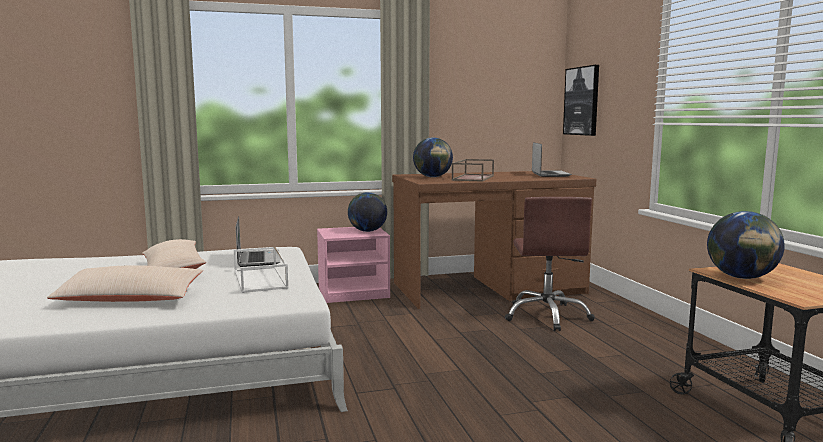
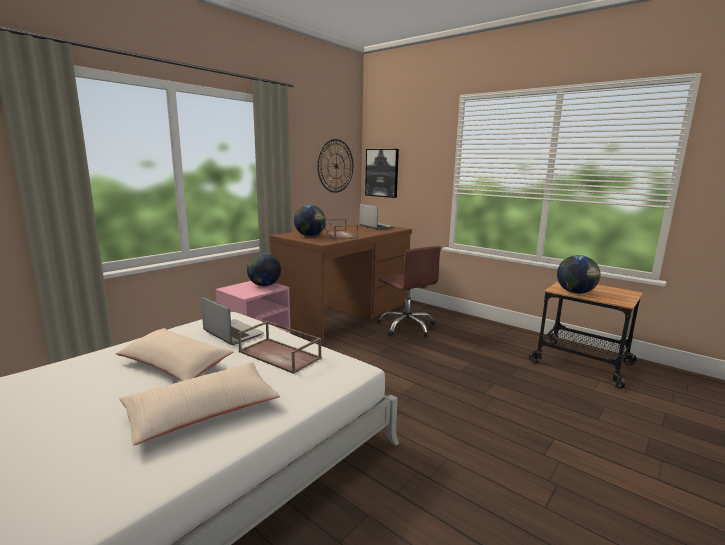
camera: 35 degrees left, 5 degrees up
white tray [234,247,289,293] -> brown tray [238,321,322,374]
none -> wall clock [317,139,353,193]

